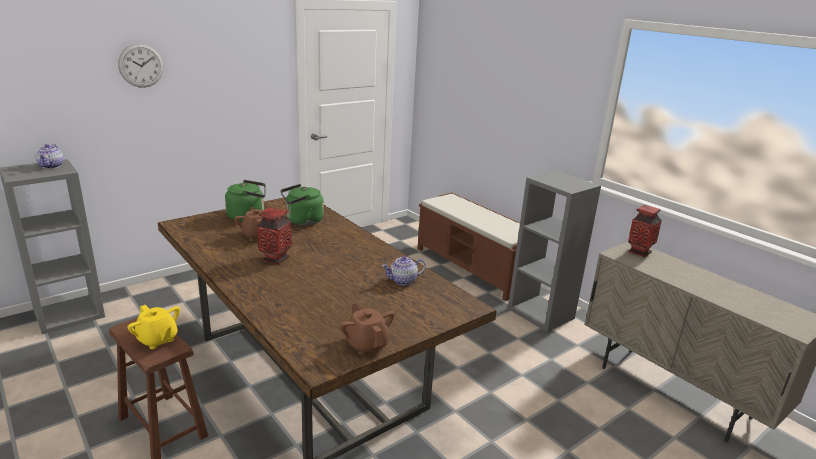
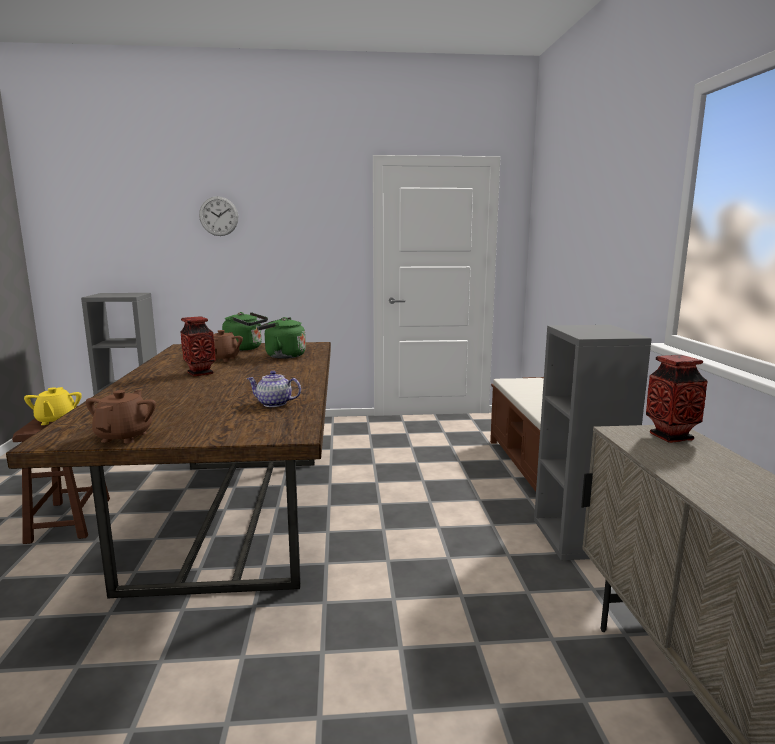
camera: 35 degrees right, 10 degrees down
teapot [36,144,64,169] -> none

